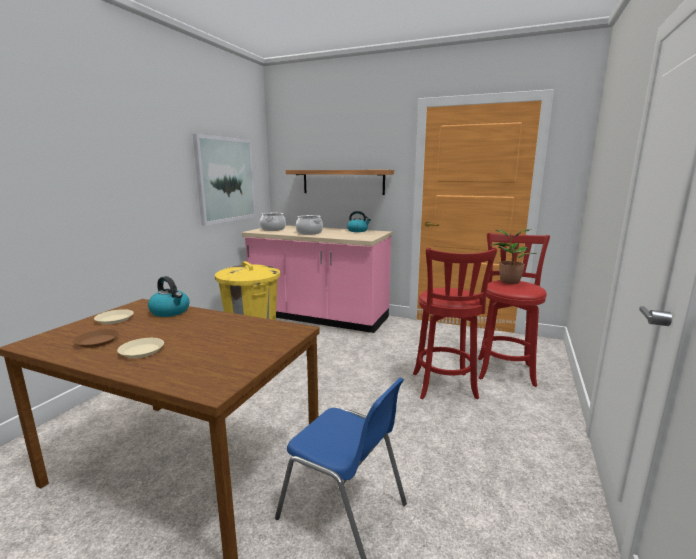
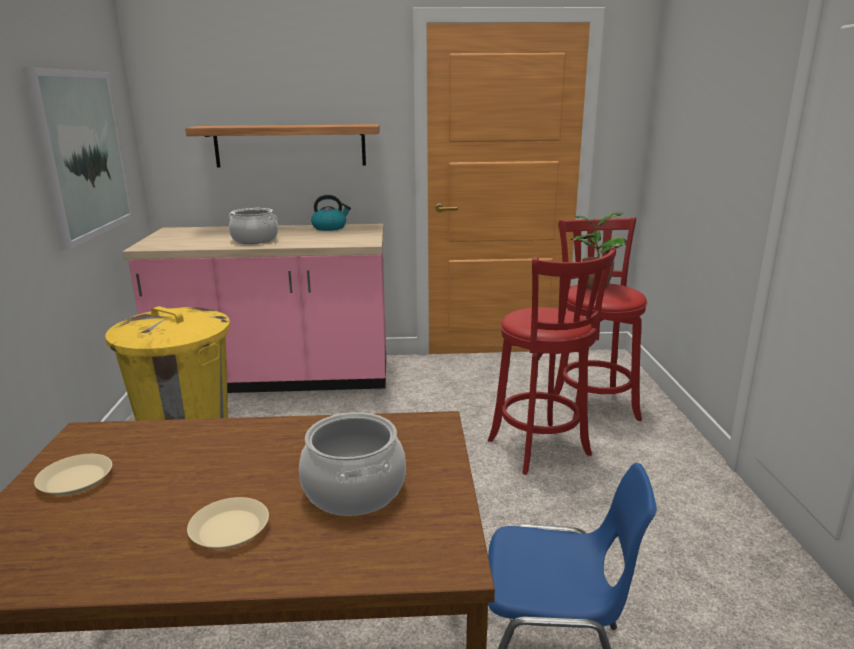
camera: 25 degrees left, 5 degrees up
brown plate [73,329,120,348] -> none
kettle [148,276,190,317] -> none
cooking pot [260,213,286,231] -> cooking pot moved to [299,412,406,516]

